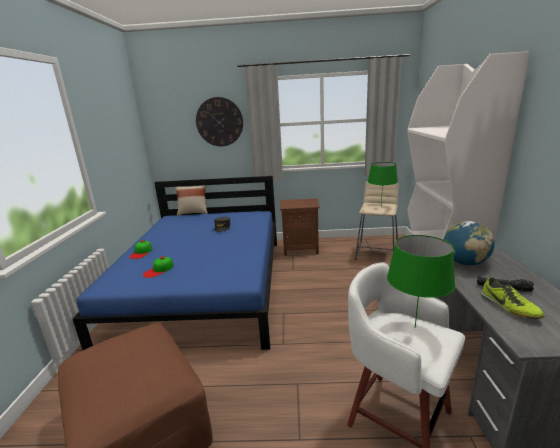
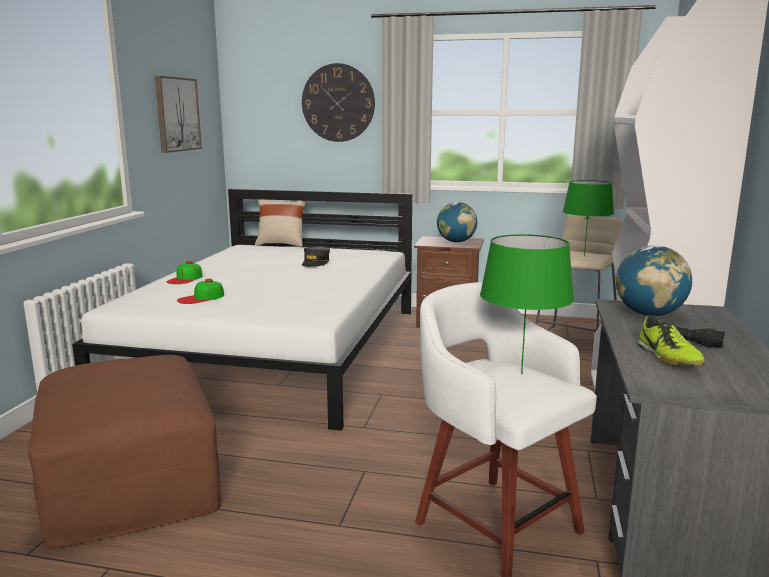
camera: 10 degrees right, 5 degrees down
blue bed [73,176,277,350] -> white bed [72,189,412,431]
none -> picture [155,76,202,153]
none -> globe [437,202,477,242]

